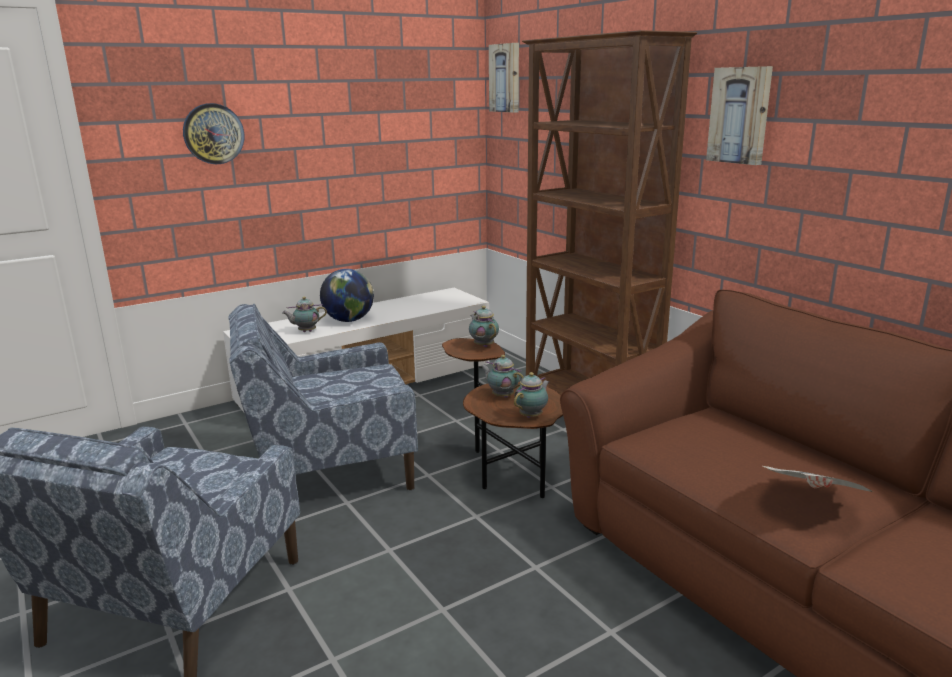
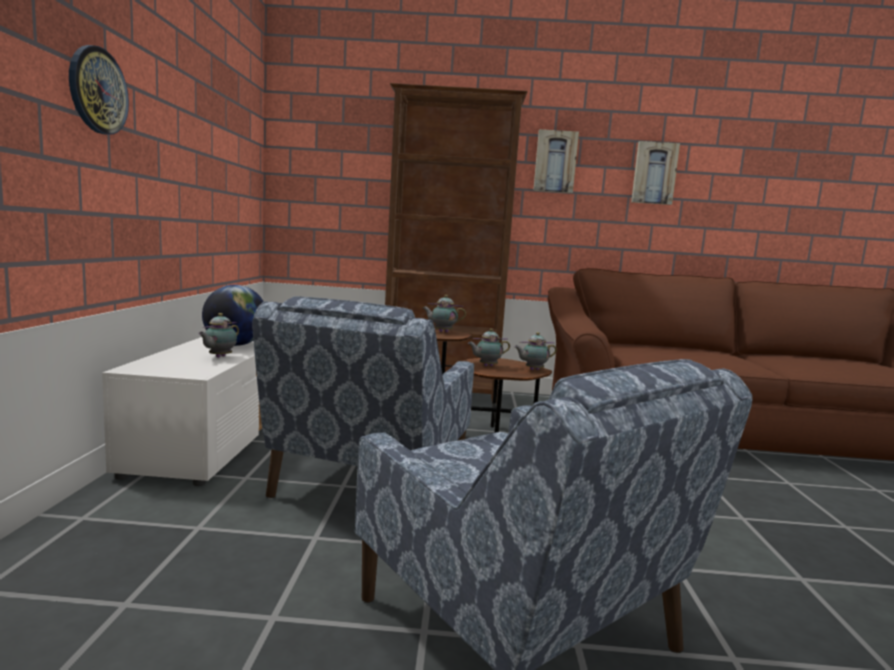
camera: 55 degrees left, 10 degrees down
picture [489,43,519,113] -> picture moved to [631,141,680,205]
teapot [514,372,549,418] -> teapot turned 90 degrees counterclockwise [514,332,557,370]
newspaper [763,466,873,492] -> none

